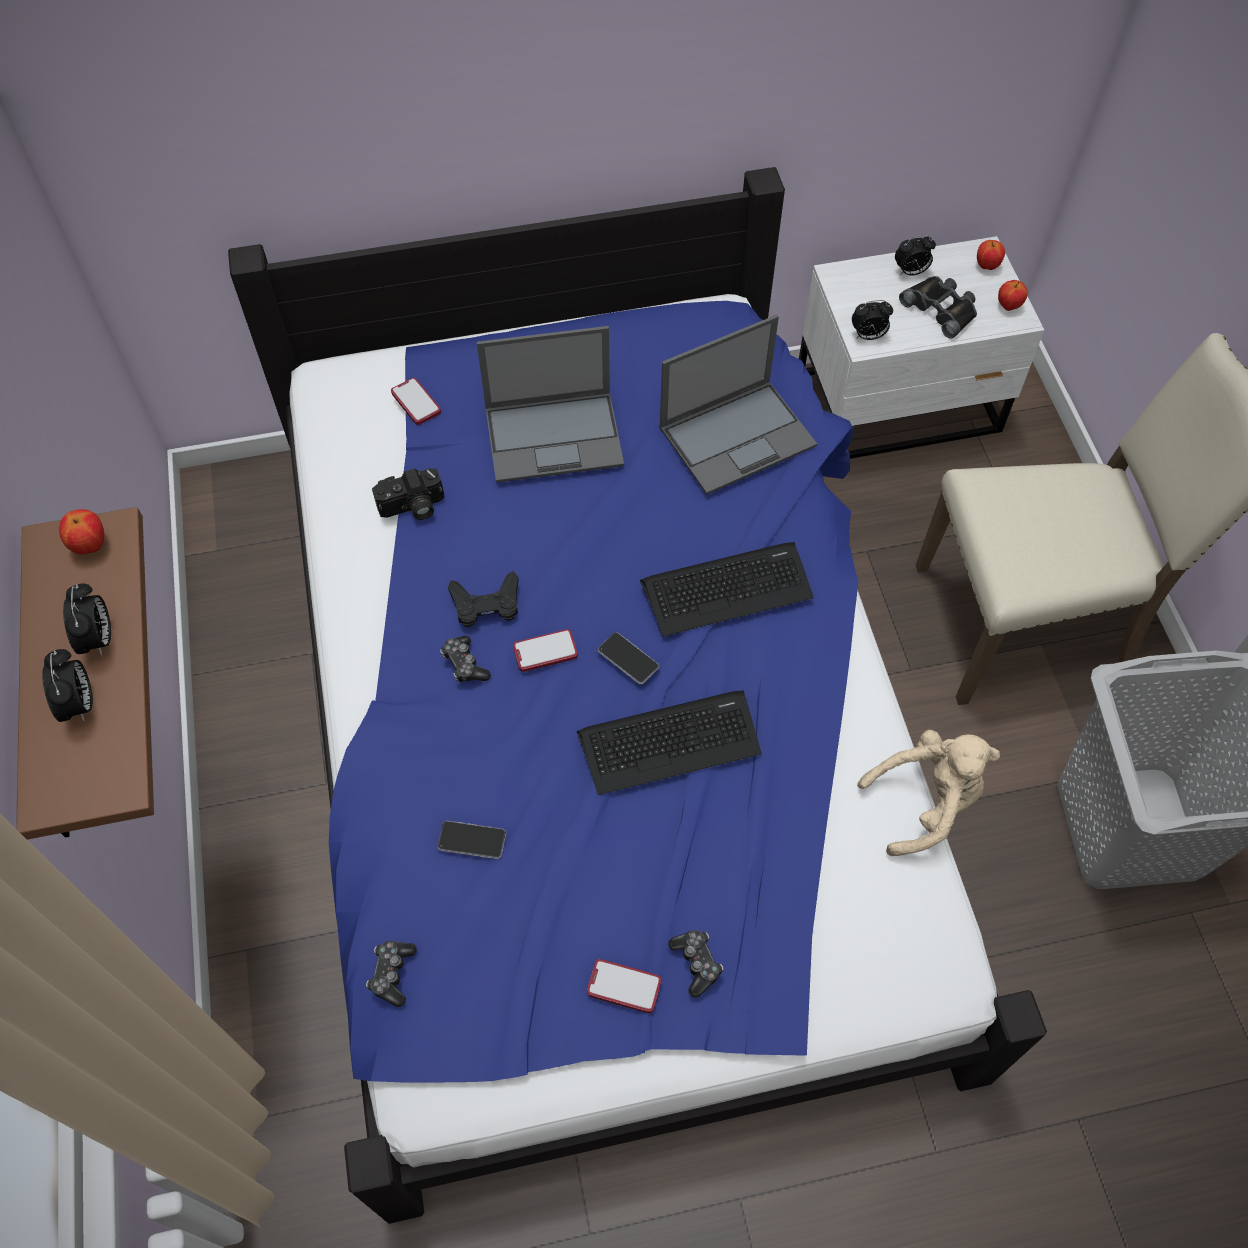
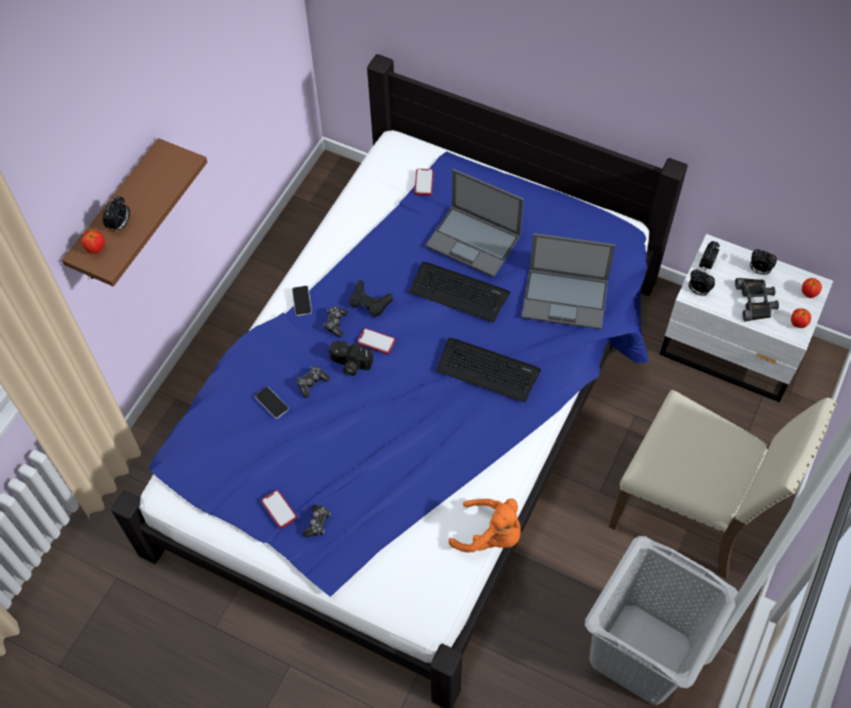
camera: 40 degrees right, 0 degrees up
apple [59,509,104,554] -> apple moved to [82,230,105,254]
alarm clock [63,584,111,656] -> alarm clock moved to [699,241,720,271]
game controller [366,941,417,1007] -> game controller moved to [297,366,330,398]
camera [372,468,445,520] -> camera moved to [329,340,373,376]
keyboard [577,690,762,795] -> keyboard moved to [409,262,510,323]
phone [598,632,659,684] -> phone moved to [292,286,312,316]
beige plush toy [857,730,1000,856] -> orange plush toy [449,498,521,552]

